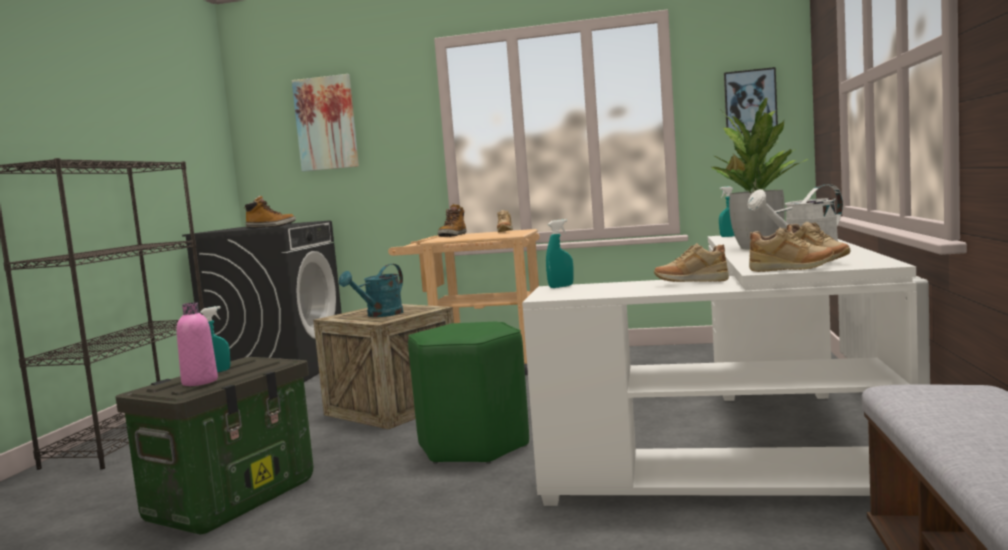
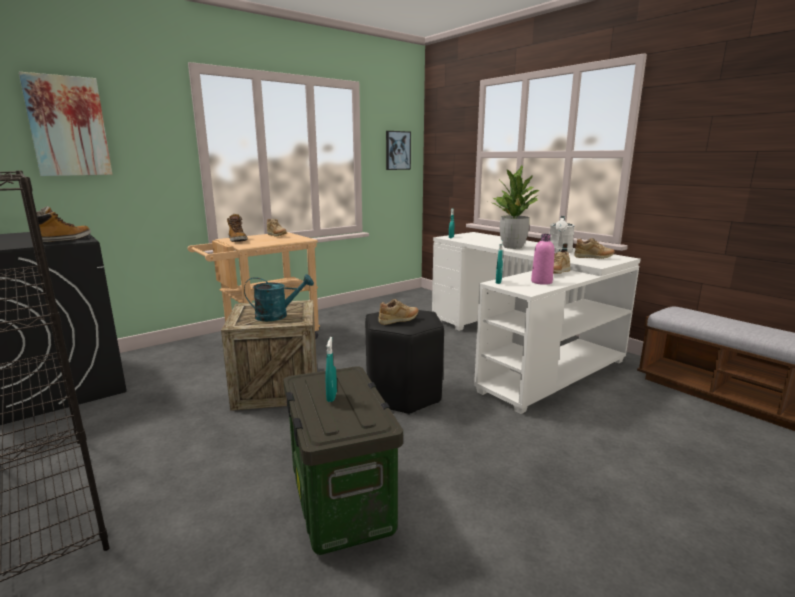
camera: 50 degrees left, 10 degrees up
pink bottle [176,302,218,386] -> pink bottle moved to [531,234,555,285]
turquoise watering can [339,264,403,317] -> turquoise watering can turned 90 degrees counterclockwise [244,274,314,321]
green stool [408,322,529,464] -> black stool [365,310,444,415]
beige shoe [749,228,834,272] -> beige shoe moved to [378,299,418,325]

